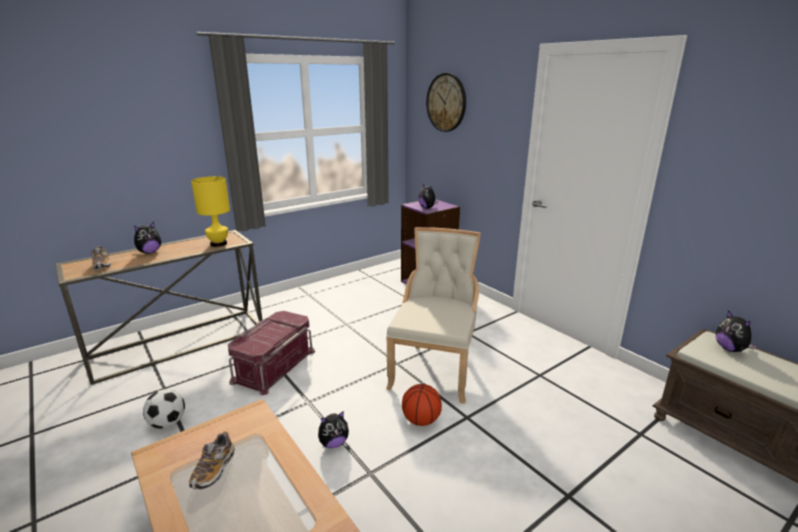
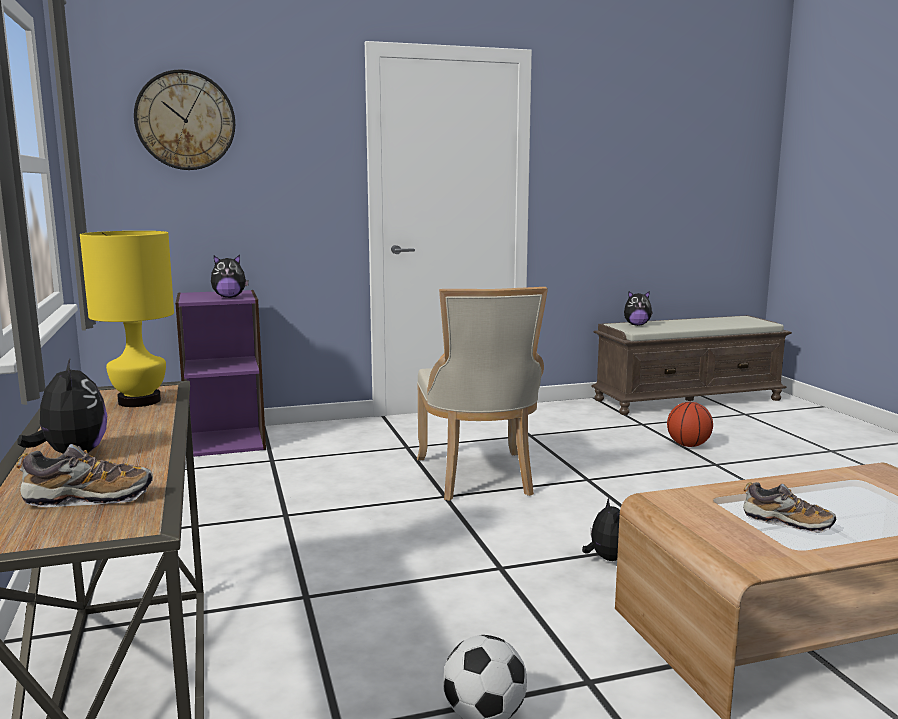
camera: 70 degrees left, 10 degrees down
red storage box [228,311,315,395] -> none
beige chair [386,227,481,404] -> beige chair turned 135 degrees counterclockwise [417,287,548,501]
basketball [402,384,442,426] -> basketball moved to [667,402,713,447]

